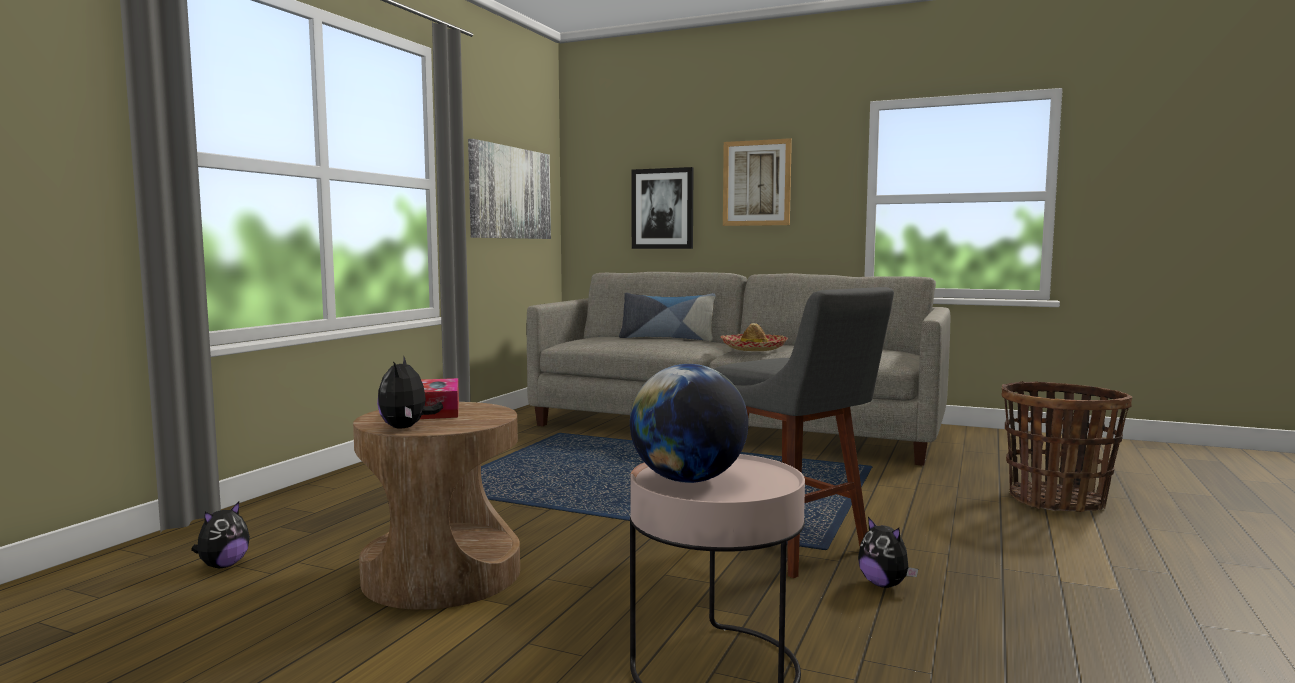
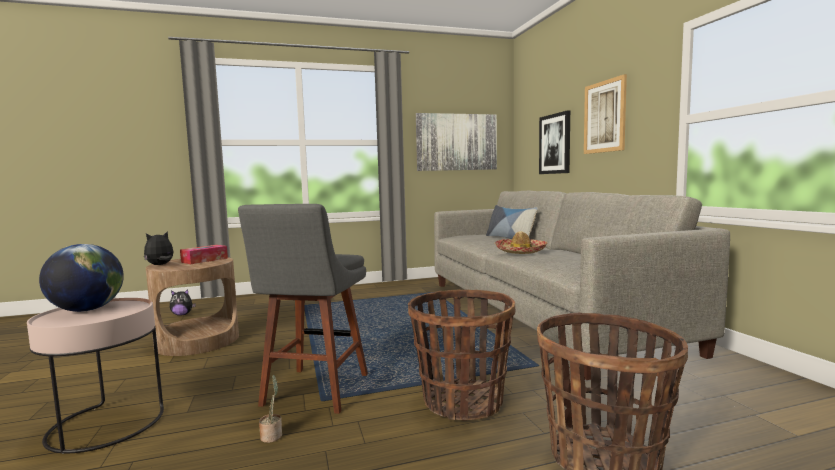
camera: 50 degrees right, 0 degrees up
plush toy [858,517,918,588] -> potted plant [259,375,282,443]
none -> basket [408,290,515,420]

